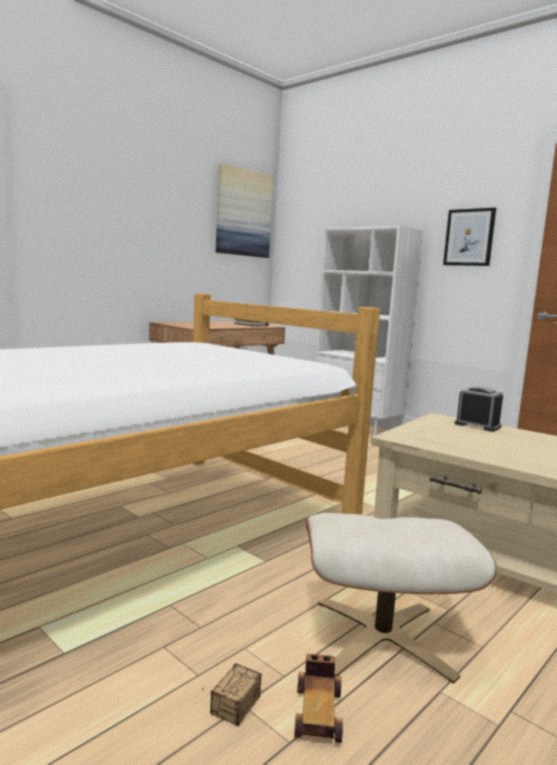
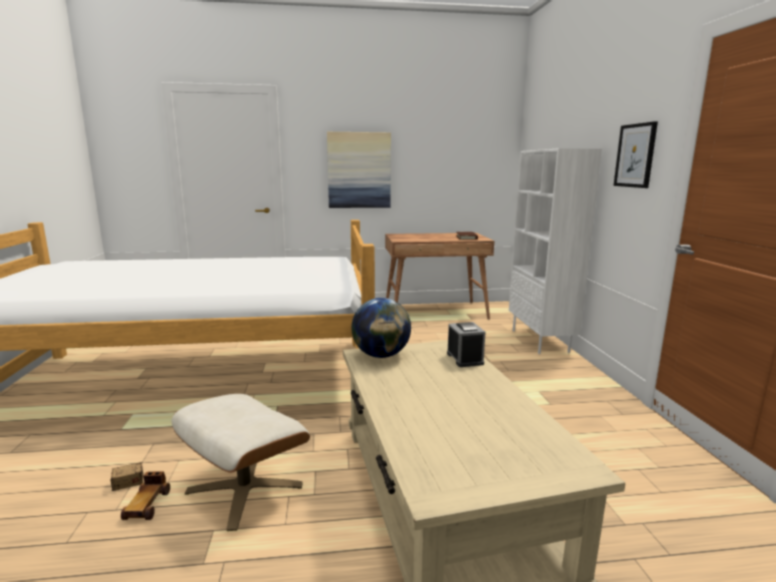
camera: 40 degrees right, 5 degrees up
picture [216,163,273,258] -> picture moved to [327,132,391,208]
toy car [294,654,343,743] -> toy car turned 45 degrees counterclockwise [121,471,170,520]
none -> globe [351,298,411,358]

